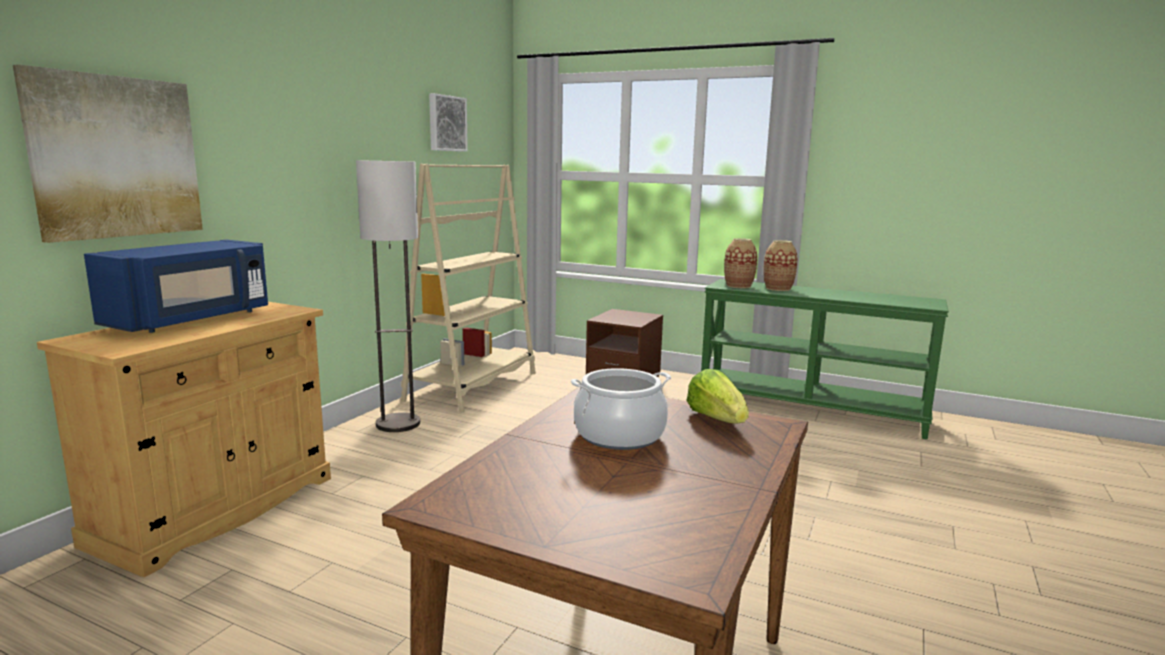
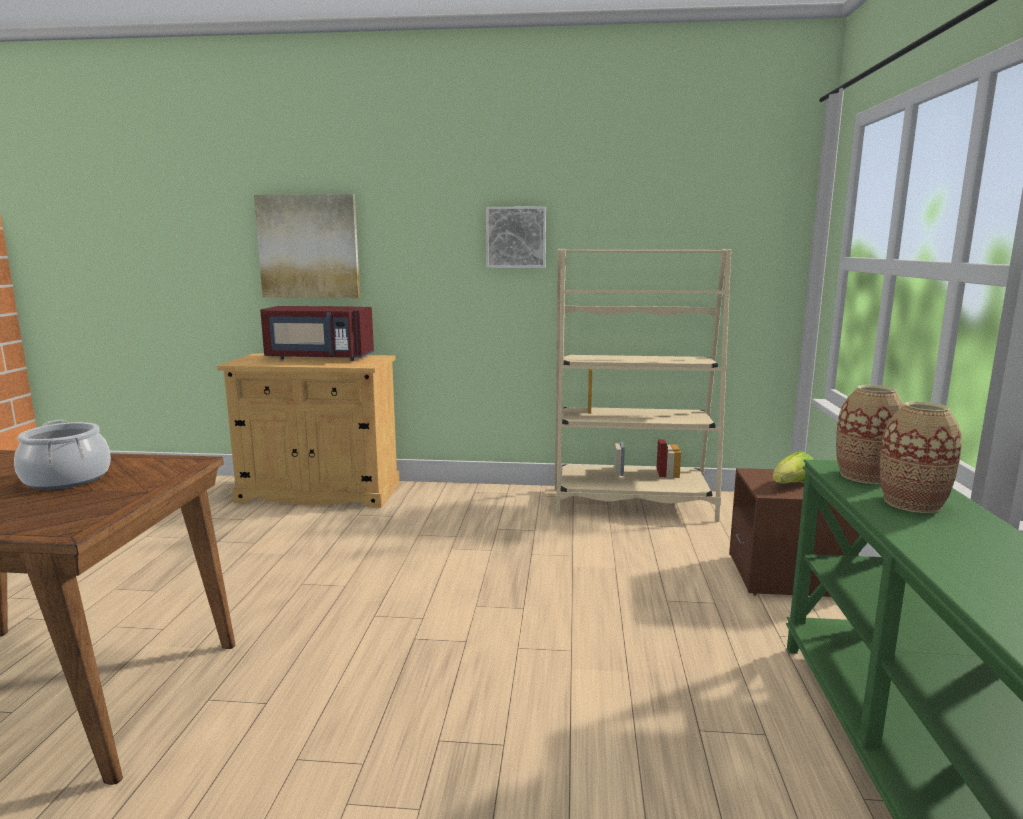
camera: 70 degrees right, 0 degrees up
blue microwave [84,240,268,333] -> red microwave [260,306,374,361]
floor lamp [356,160,420,432] -> none
picture [429,93,468,152] -> picture moved to [486,206,546,268]
lettuce [686,369,749,423] -> lettuce moved to [772,451,814,484]

